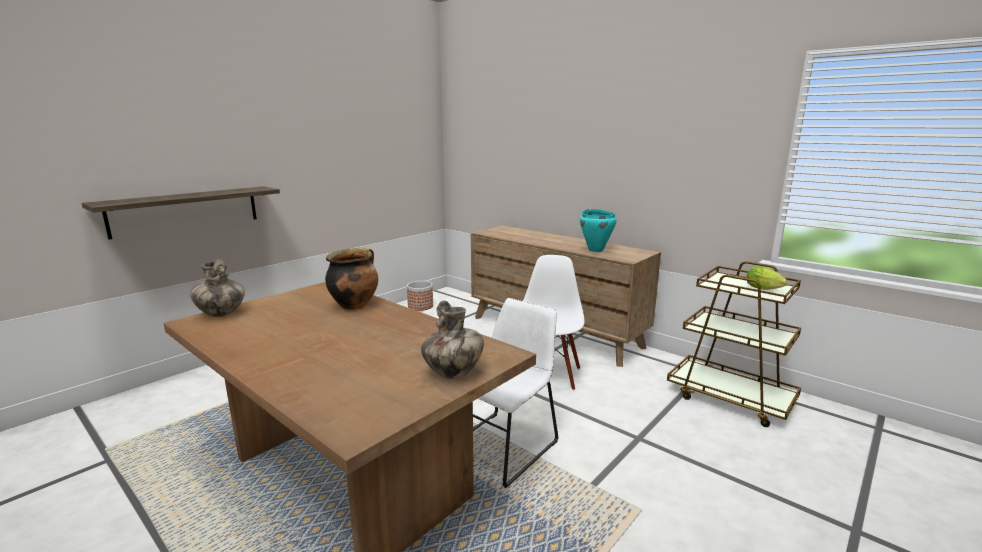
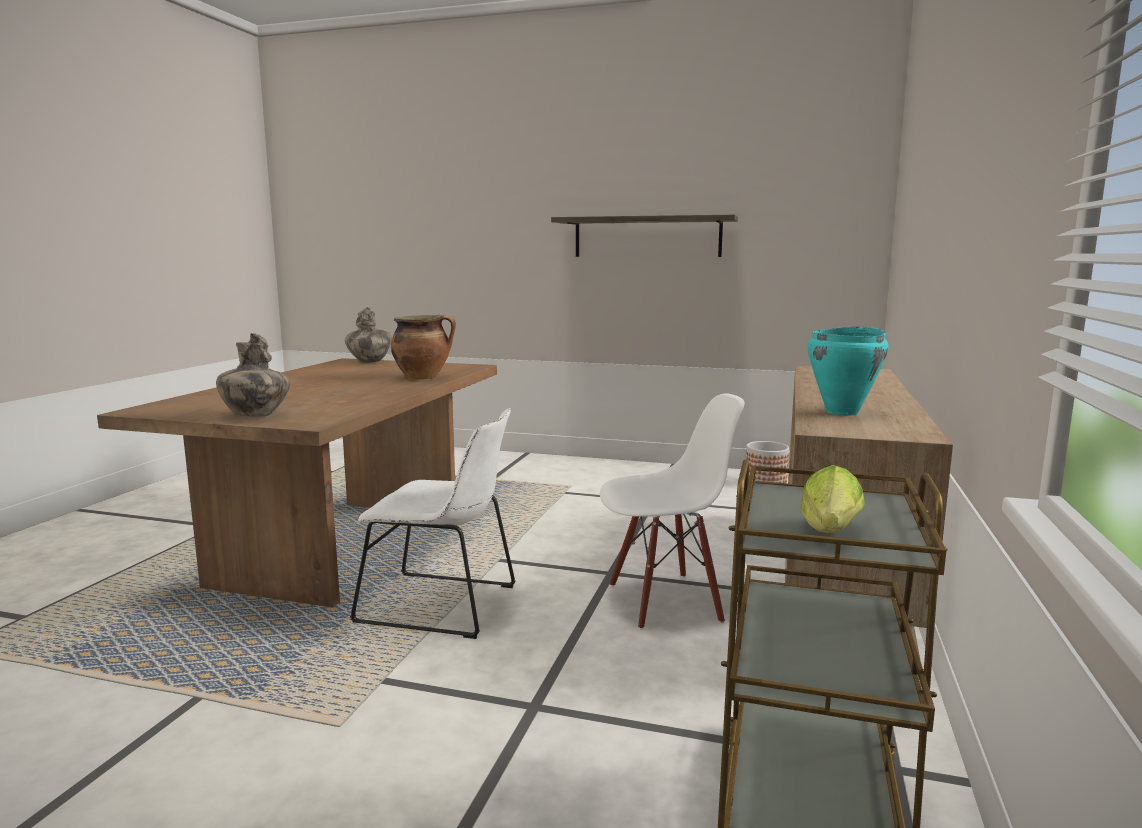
camera: 65 degrees right, 5 degrees down
shelf [81,186,280,240] -> shelf moved to [551,215,738,257]

